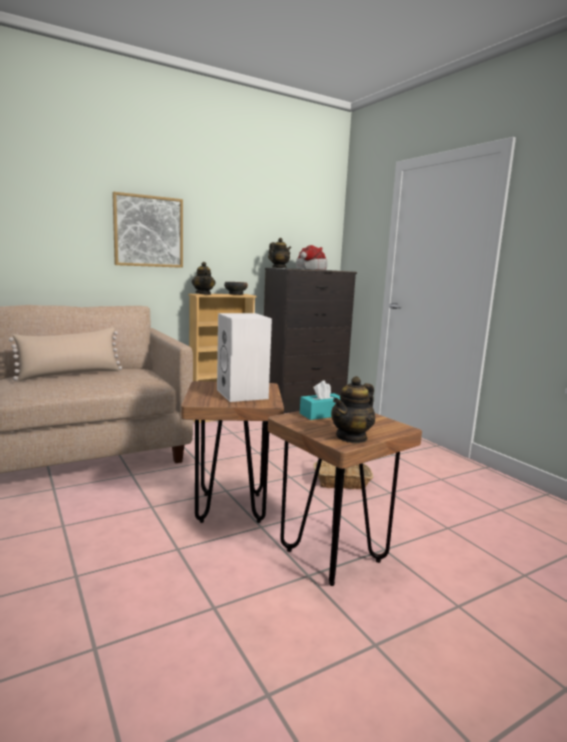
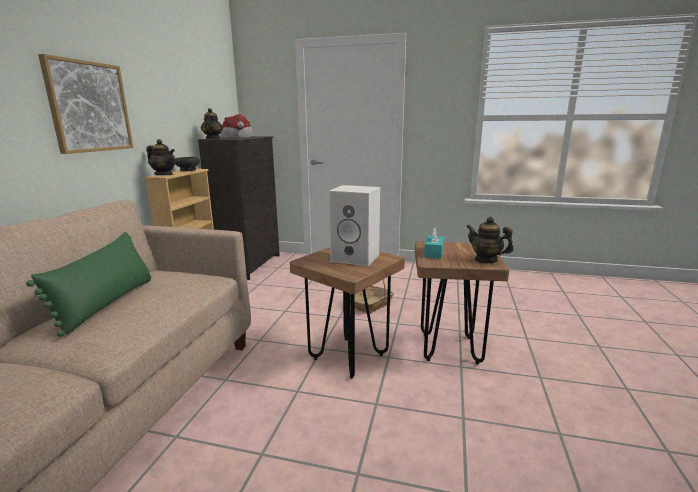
camera: 45 degrees left, 5 degrees up
beige pillow [9,327,122,381] -> green pillow [26,232,151,337]
teapot [331,376,375,444] -> teapot turned 135 degrees clockwise [467,217,514,264]

